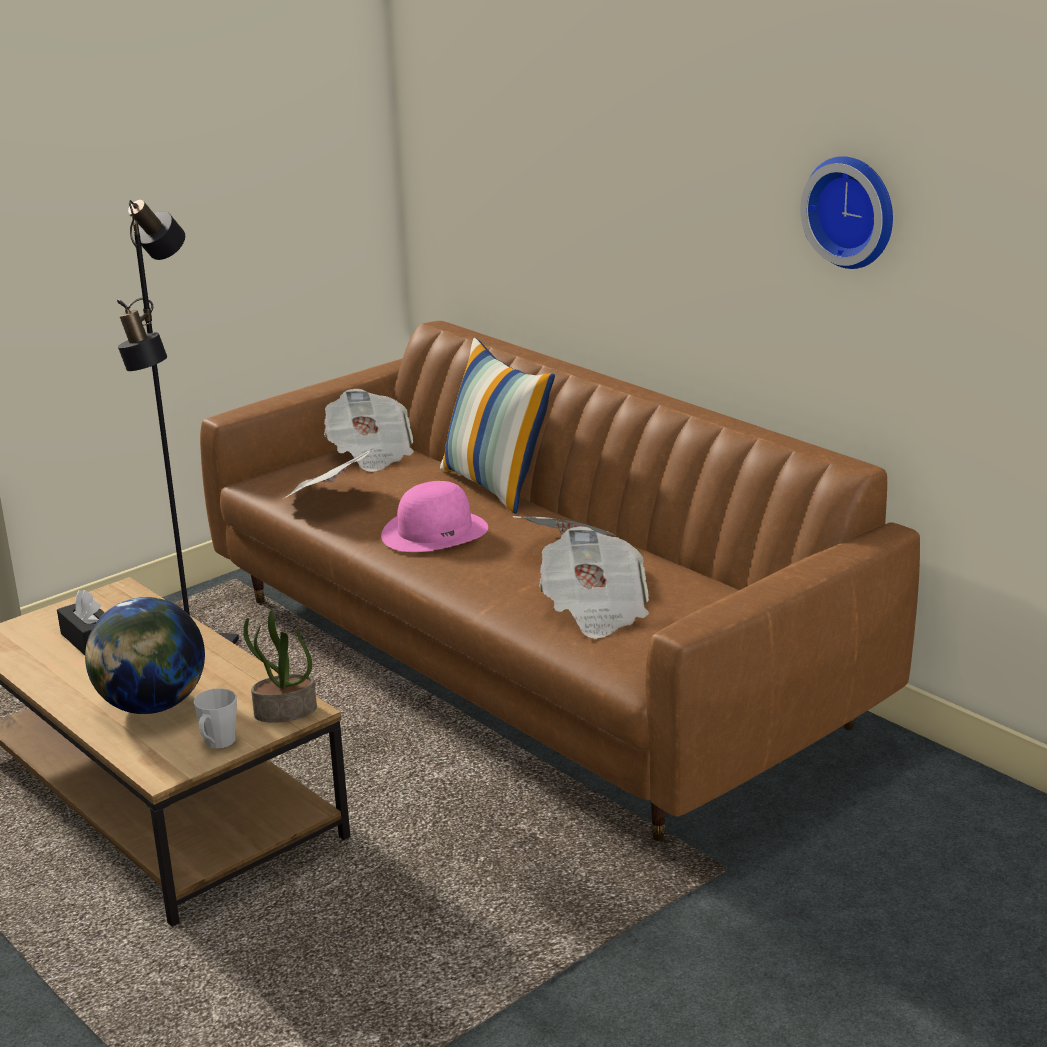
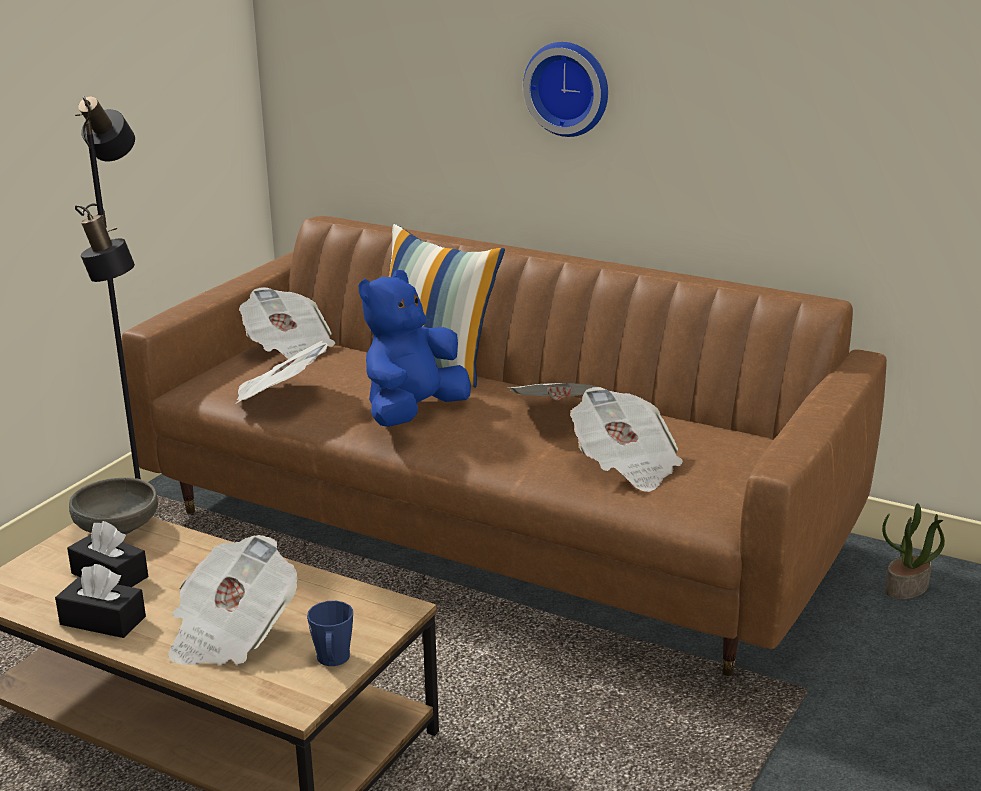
camera: 20 degrees left, 0 degrees up
globe [85,597,205,714] -> newspaper [168,535,297,665]
grey mug [194,688,237,748] -> blue mug [307,601,353,666]
potted plant [243,610,317,723] -> potted plant moved to [882,503,945,599]
pink hat [381,481,488,552] -> blue plush toy [359,270,471,427]
wall clock [800,156,893,269] -> wall clock moved to [523,42,608,137]
none -> black tissue box [55,564,146,638]
none -> grey bowl [69,477,158,534]

